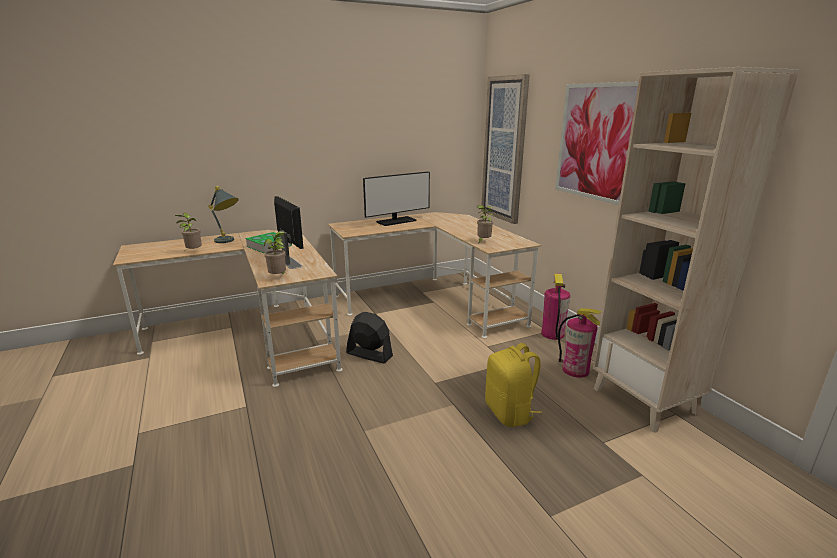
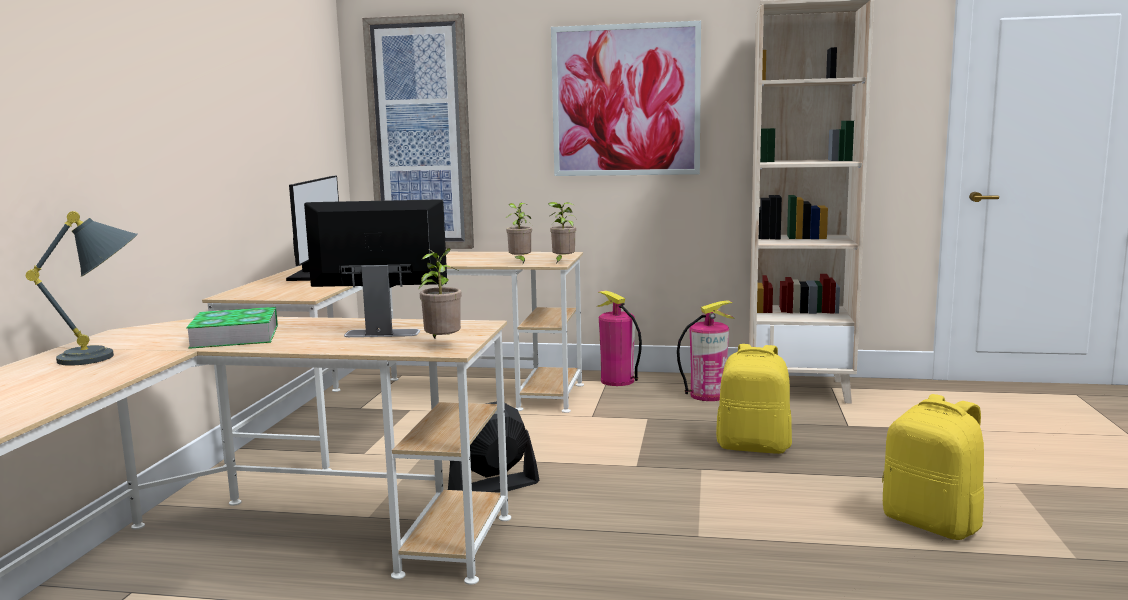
camera: 55 degrees left, 10 degrees down
potted plant [175,213,202,251] -> potted plant moved to [548,202,576,264]
none -> yellow backpack [882,394,984,540]

